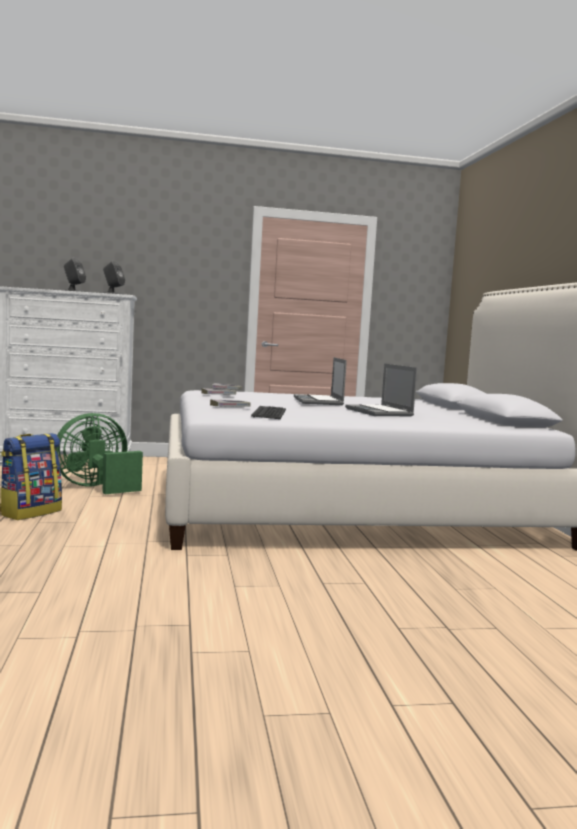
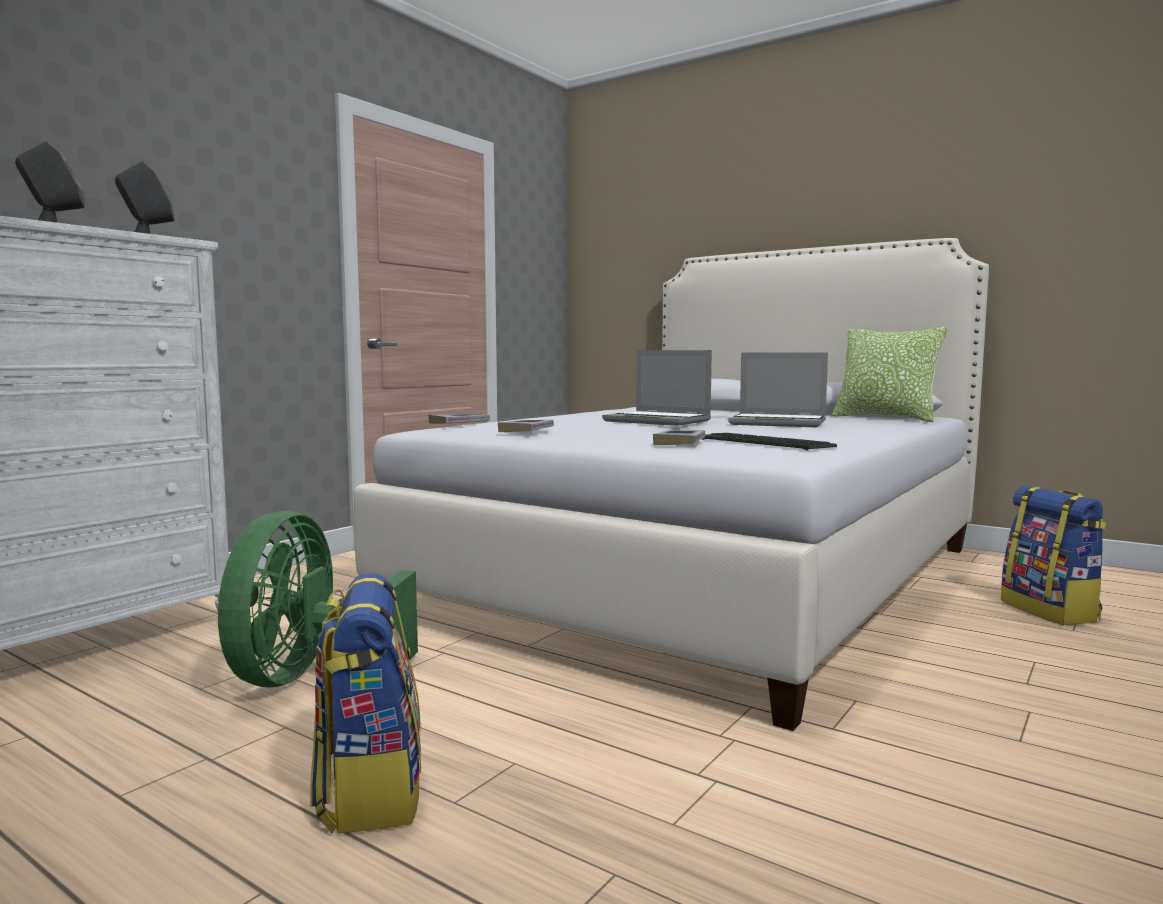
camera: 45 degrees left, 0 degrees up
none -> pillow [832,327,948,422]
none -> backpack [1001,486,1106,625]

